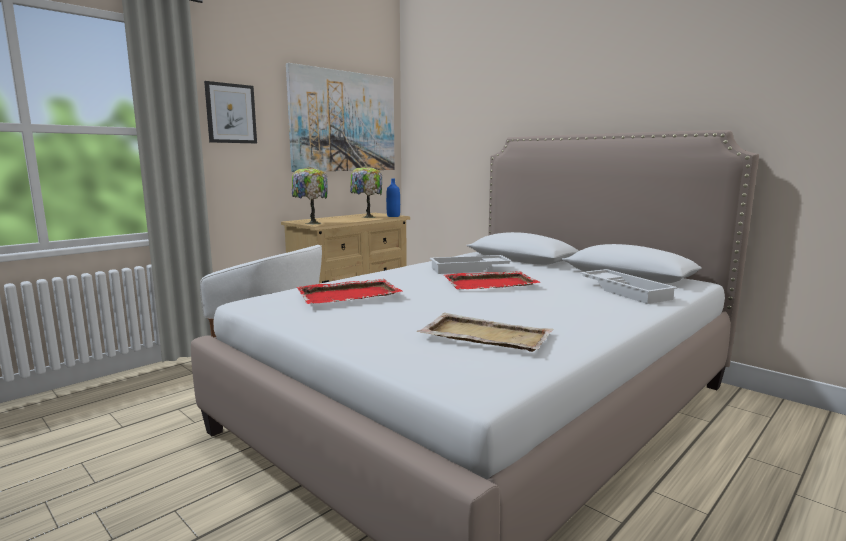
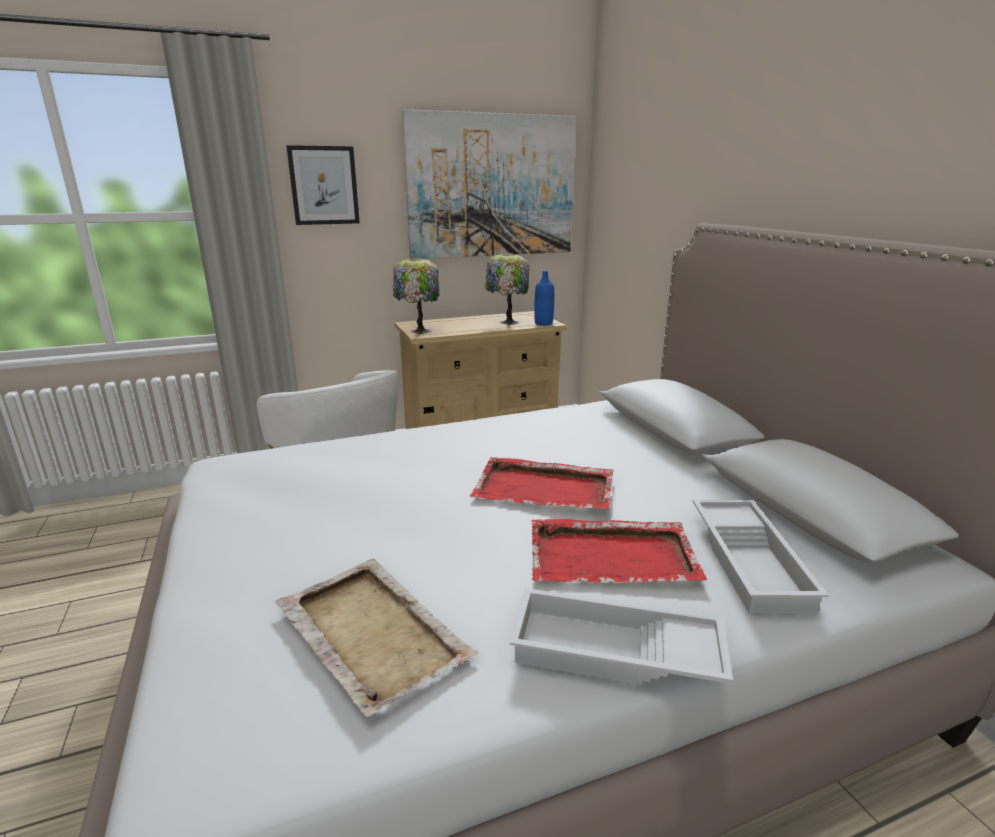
camera: 25 degrees right, 10 degrees up
red tray [297,279,402,304] -> red tray moved to [531,519,707,583]
white tray [430,255,512,274] -> white tray moved to [510,588,733,685]

